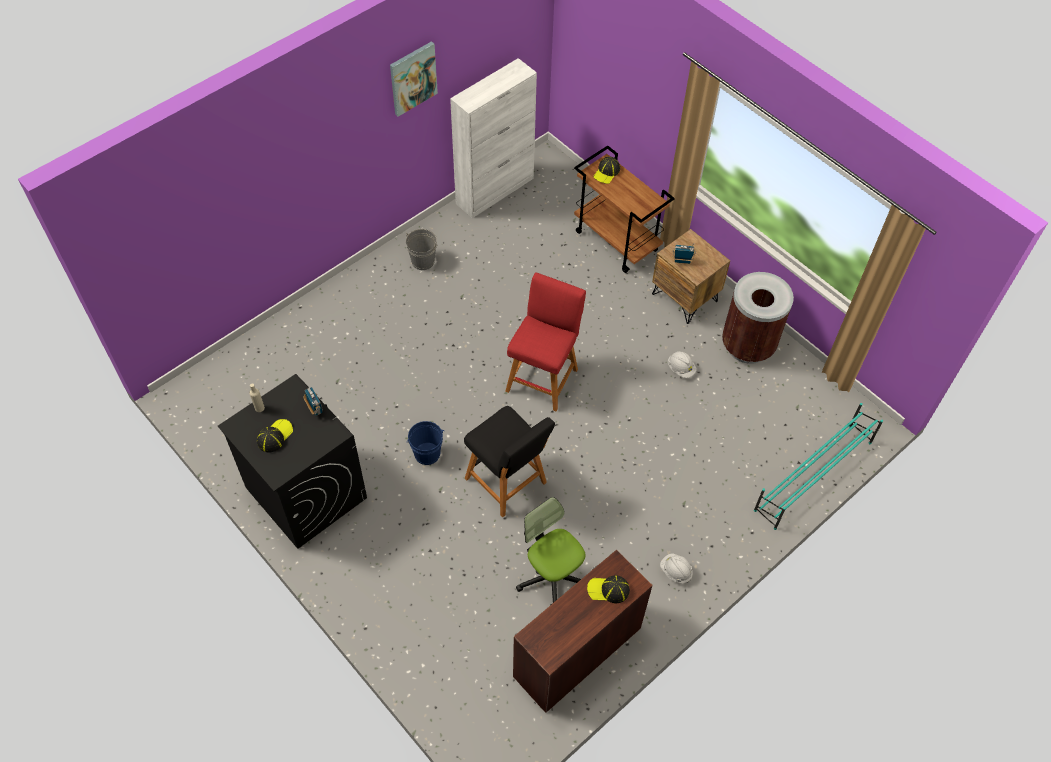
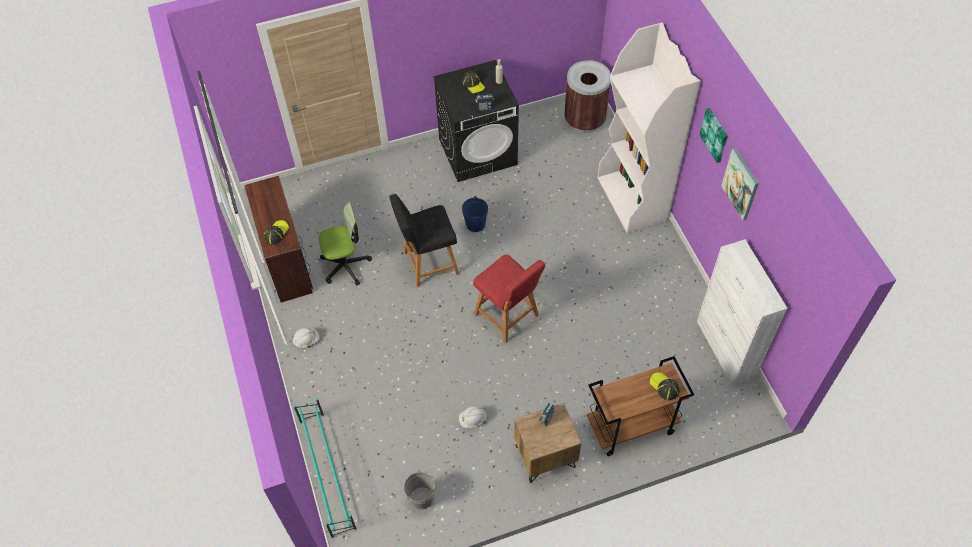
camera: 115 degrees right, 0 degrees up
grey bucket [406,229,437,270] -> grey bucket moved to [404,472,435,509]
brown trash can [722,272,794,364] -> brown trash can moved to [564,60,611,133]
none -> white bookcase [598,23,701,233]
none -> picture [700,108,728,163]

